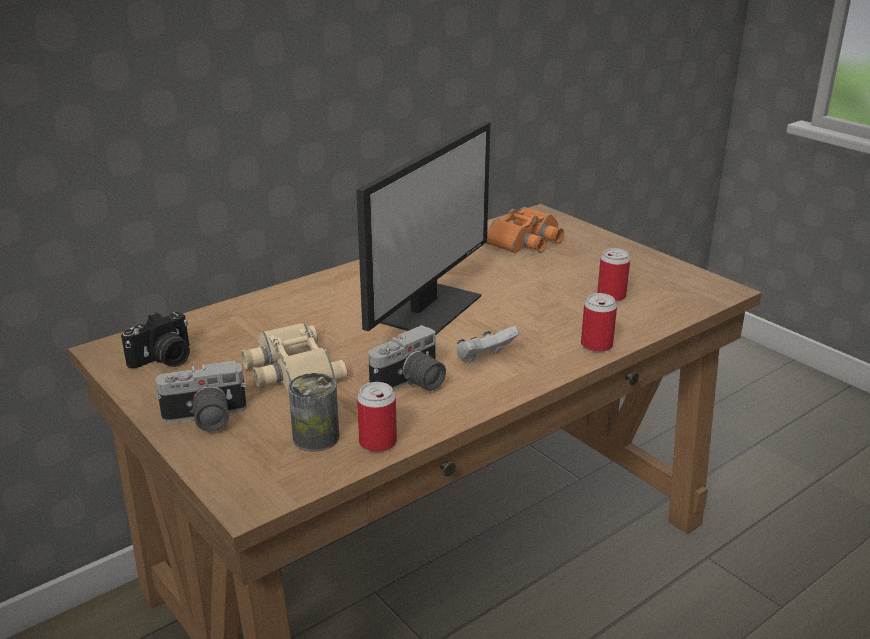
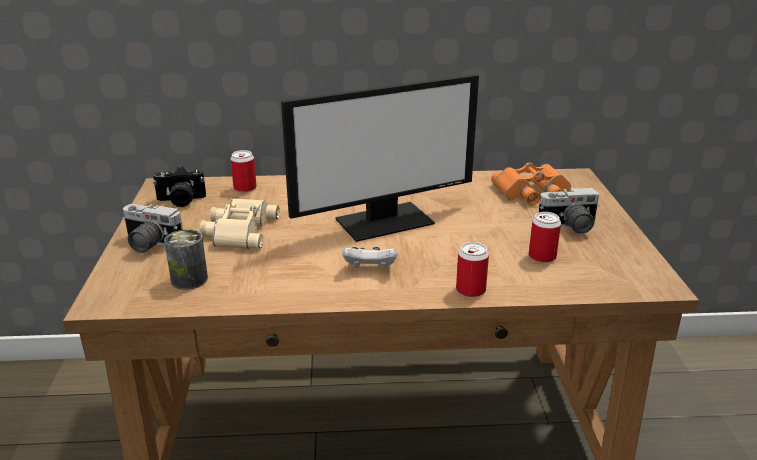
camera: 35 degrees right, 0 degrees up
can [357,382,397,452] -> can moved to [230,150,257,192]
camera [368,325,446,391] -> camera moved to [539,188,600,234]

